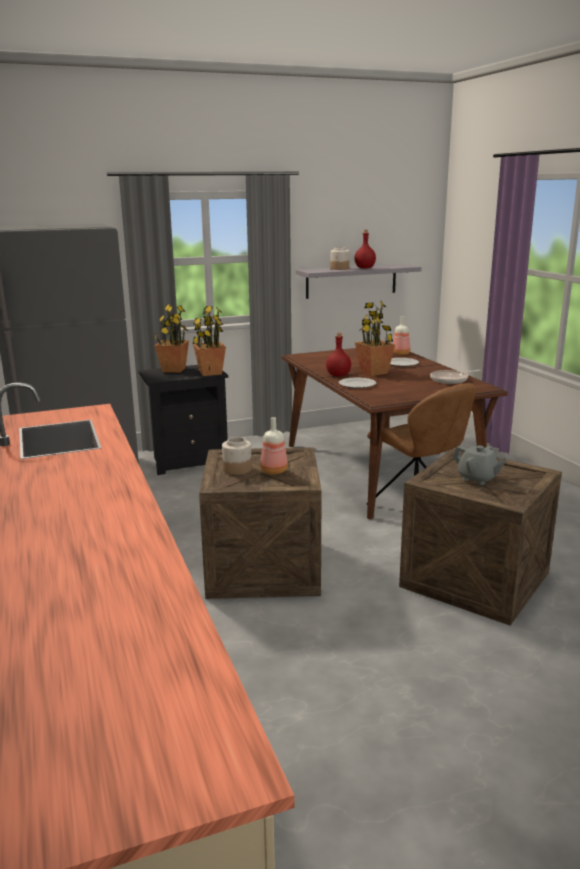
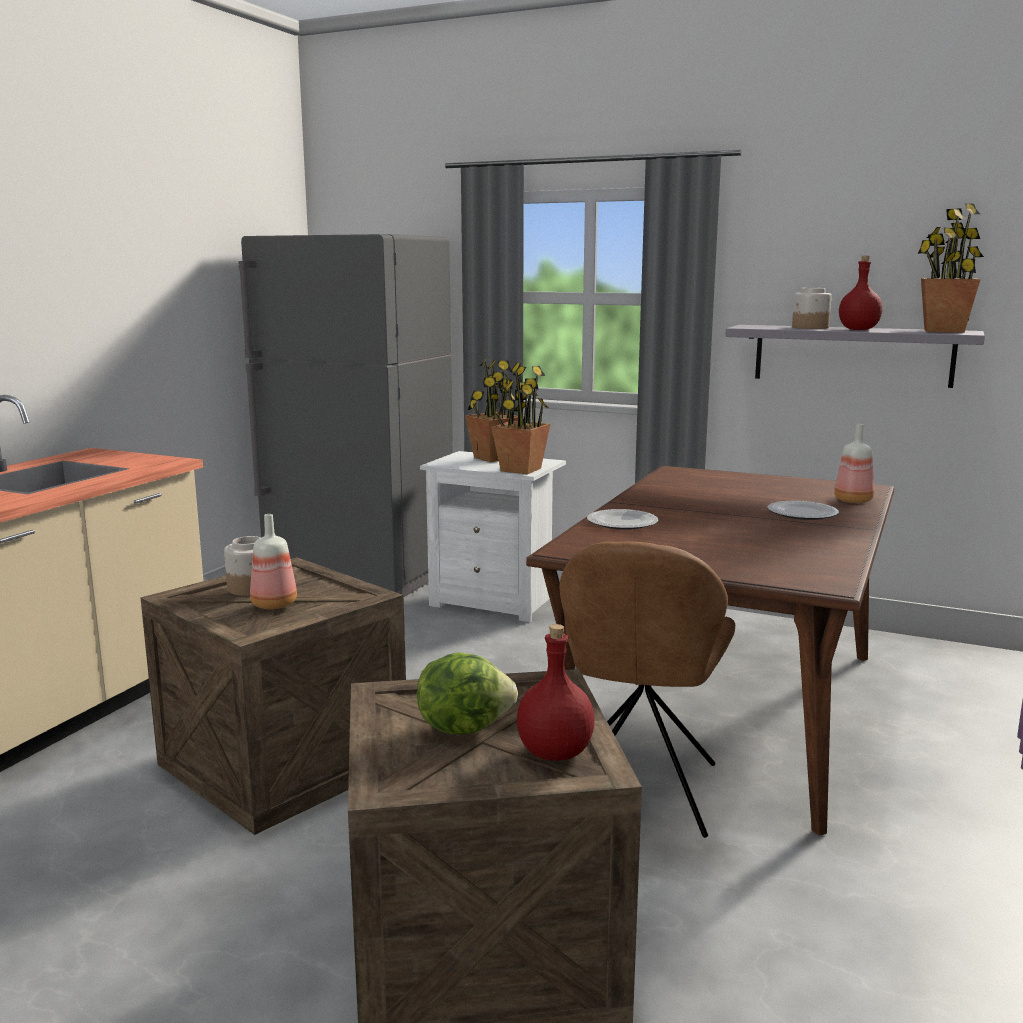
camera: 45 degrees right, 5 degrees down
black nightstand [138,365,228,475] -> white nightstand [420,451,566,622]
red bottle [326,333,351,377] -> red bottle moved to [517,624,594,761]
potted plant [355,301,395,376] -> potted plant moved to [918,203,984,333]
frying pan [430,370,481,384] -> none
grey teapot [453,445,507,485] -> lettuce [417,652,518,734]

